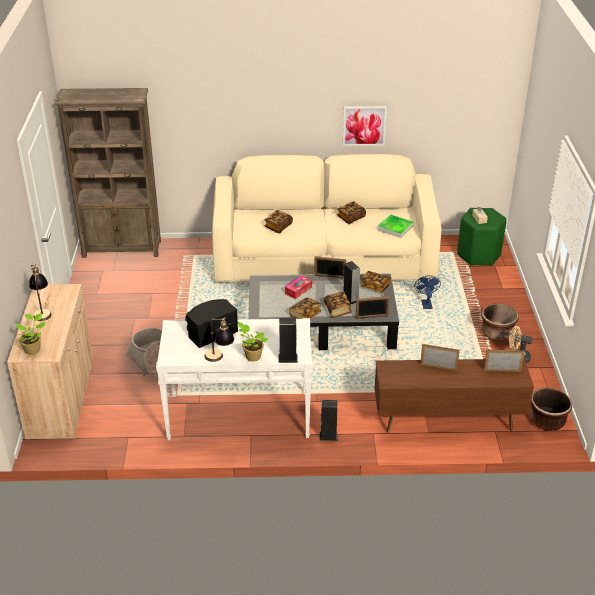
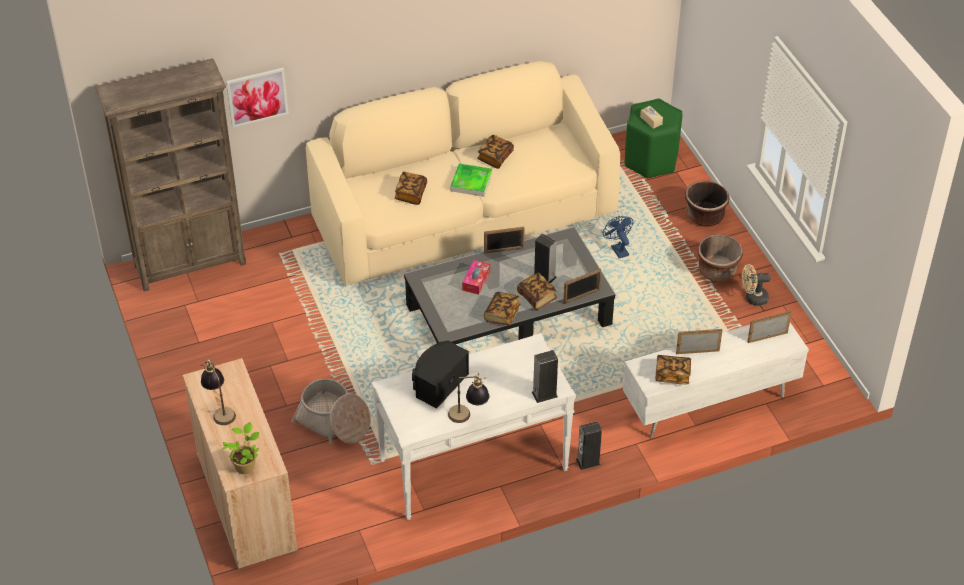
camera: 20 degrees left, 10 degrees up
potted plant [238,322,269,361] -> none
picture [343,106,387,146] -> picture moved to [226,68,289,128]
book [360,271,391,293] -> book moved to [655,355,691,385]
brown tv stand [375,359,534,433] -> white tv stand [623,323,809,438]
tray [378,215,414,238] -> tray moved to [450,163,492,197]
brown planter [531,388,572,431] -> brown planter moved to [685,181,730,227]

